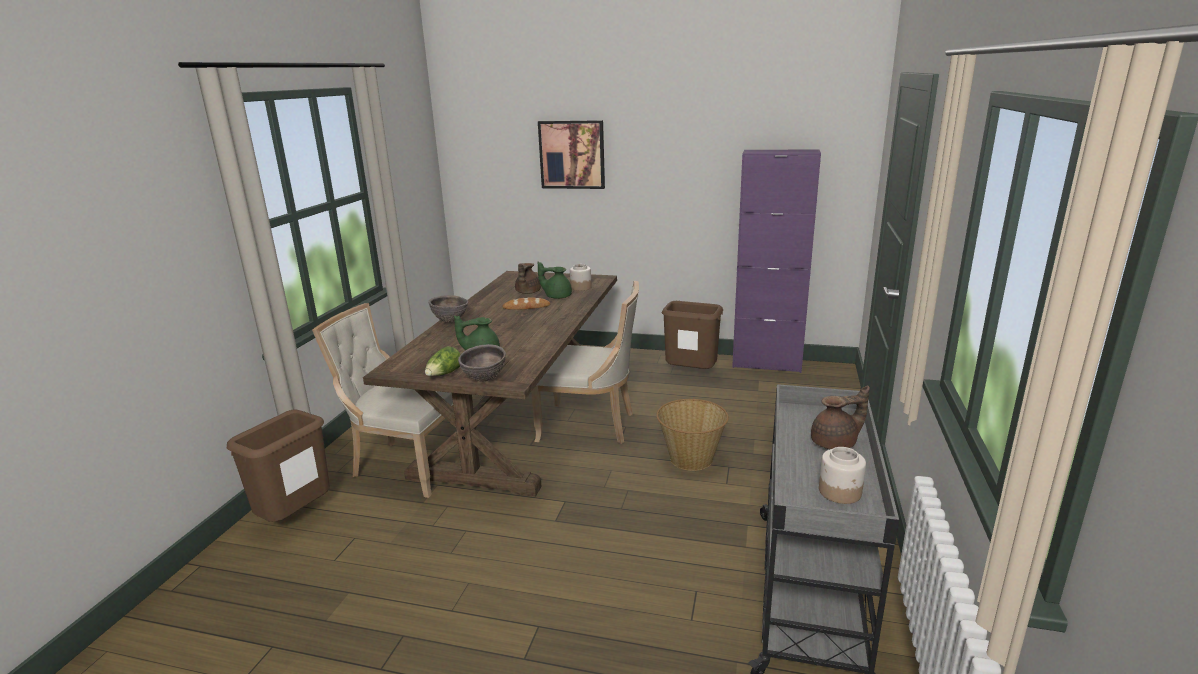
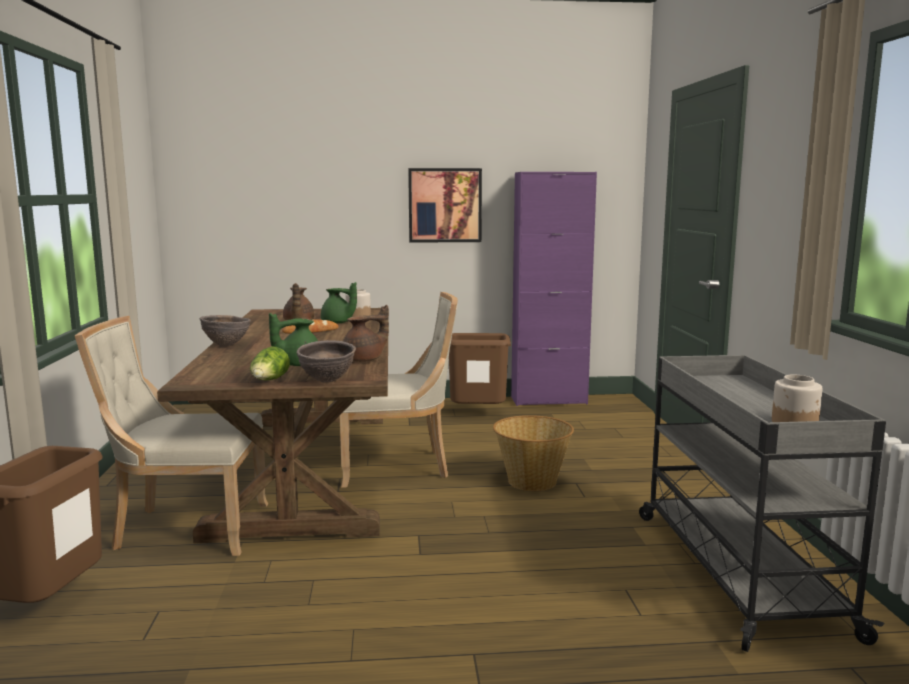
camera: 20 degrees left, 10 degrees down
green teapot [537,262,572,299] -> green teapot turned 150 degrees counterclockwise [321,282,357,324]
picture [538,120,605,189] -> picture moved to [408,168,482,243]
brown teapot [811,385,870,449] -> brown teapot moved to [343,305,389,362]

